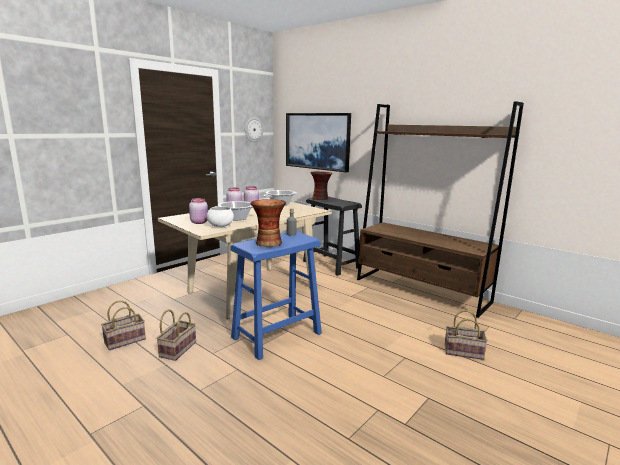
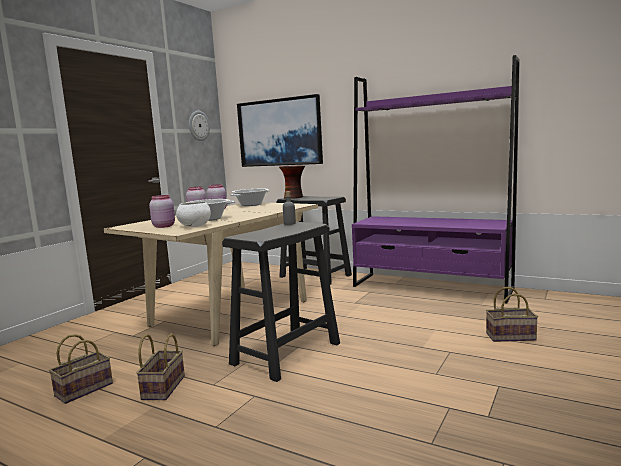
camera: 10 degrees left, 5 degrees down
blue stool [230,232,322,360] -> black stool [222,222,340,382]
vase [250,199,286,247] -> none
brown bookcase [357,101,524,318] -> purple bookcase [352,55,520,304]

